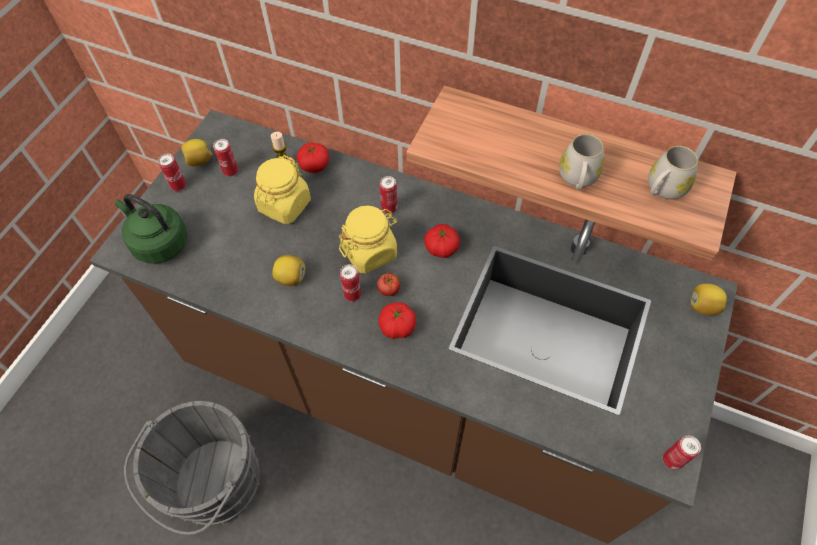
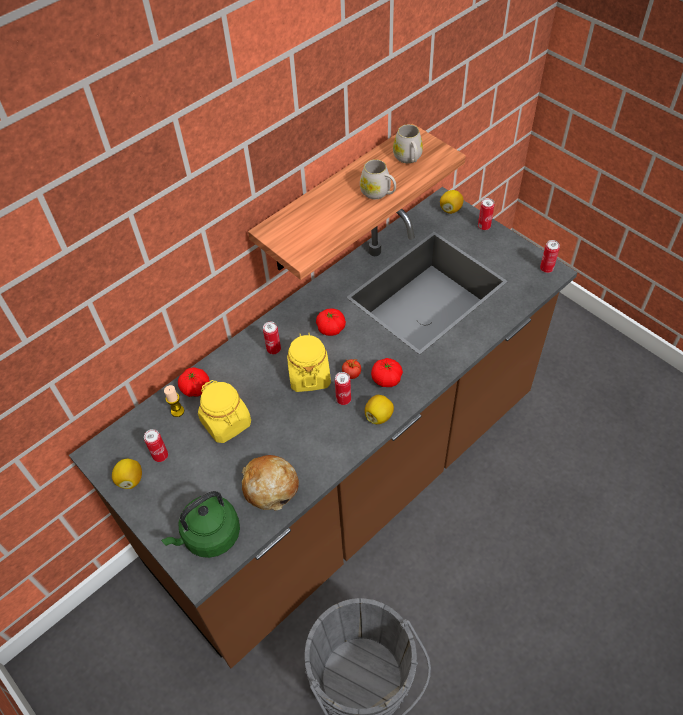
camera: 65 degrees left, 5 degrees down
can [158,154,186,191] -> can moved to [478,198,494,230]
lemon [272,255,305,286] -> lemon moved to [365,395,394,424]
none -> bread [242,455,299,511]

